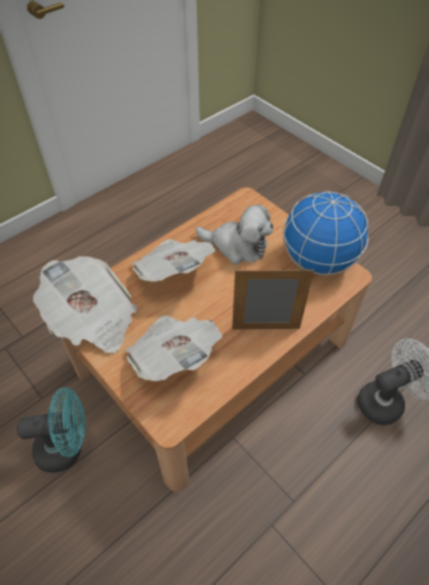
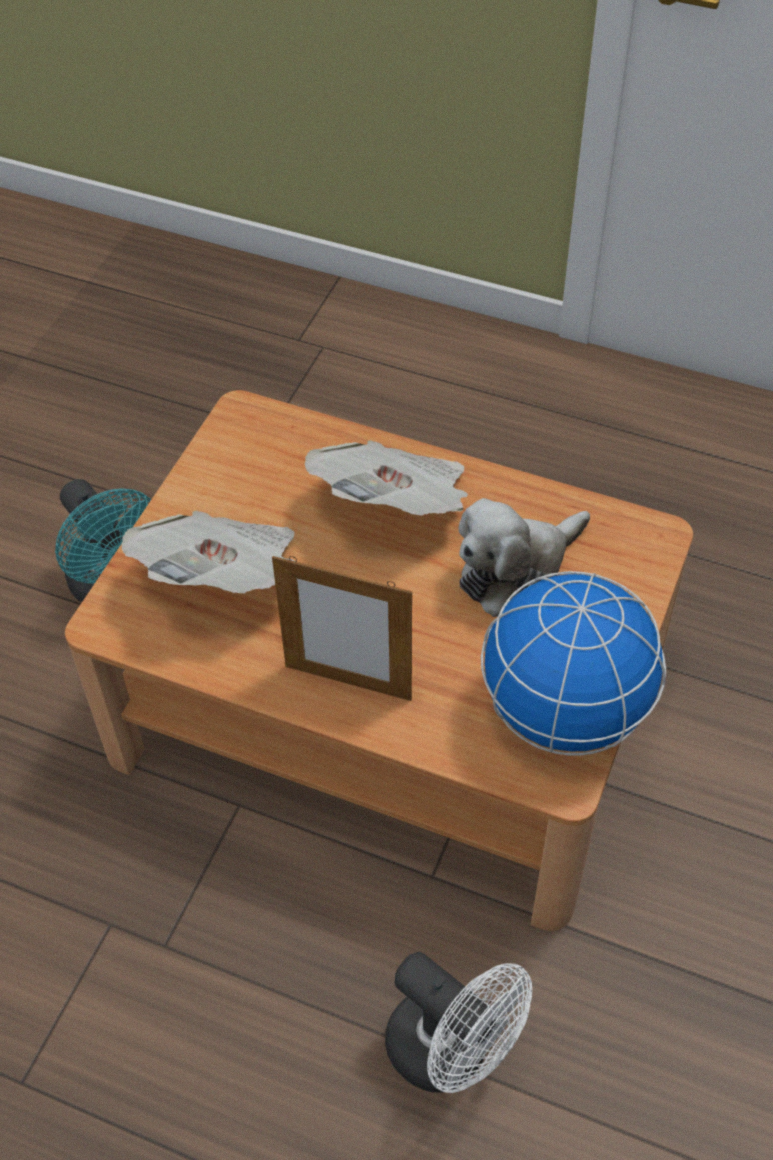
camera: 65 degrees right, 0 degrees up
newspaper [33,256,138,353] -> none
plush toy [195,204,273,265] -> plush toy turned 60 degrees clockwise [458,498,590,617]
picture frame [232,268,314,330] -> picture frame turned 135 degrees clockwise [272,556,412,701]

